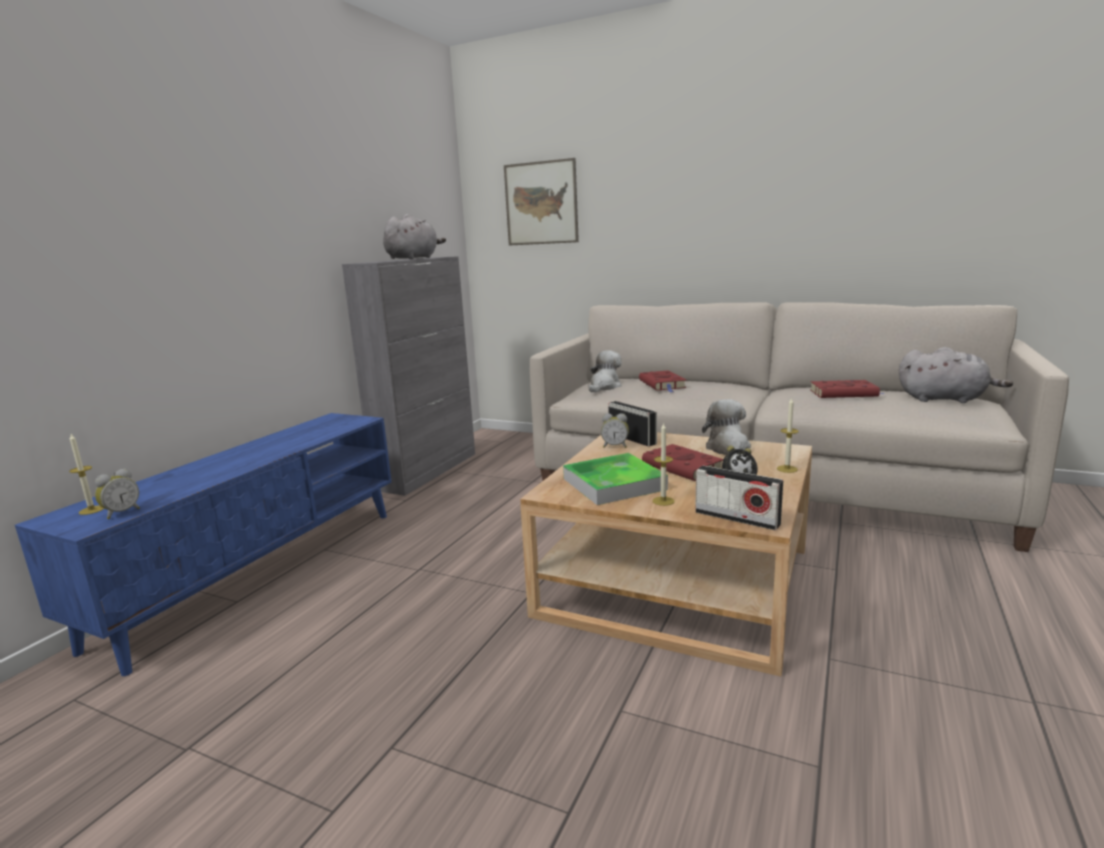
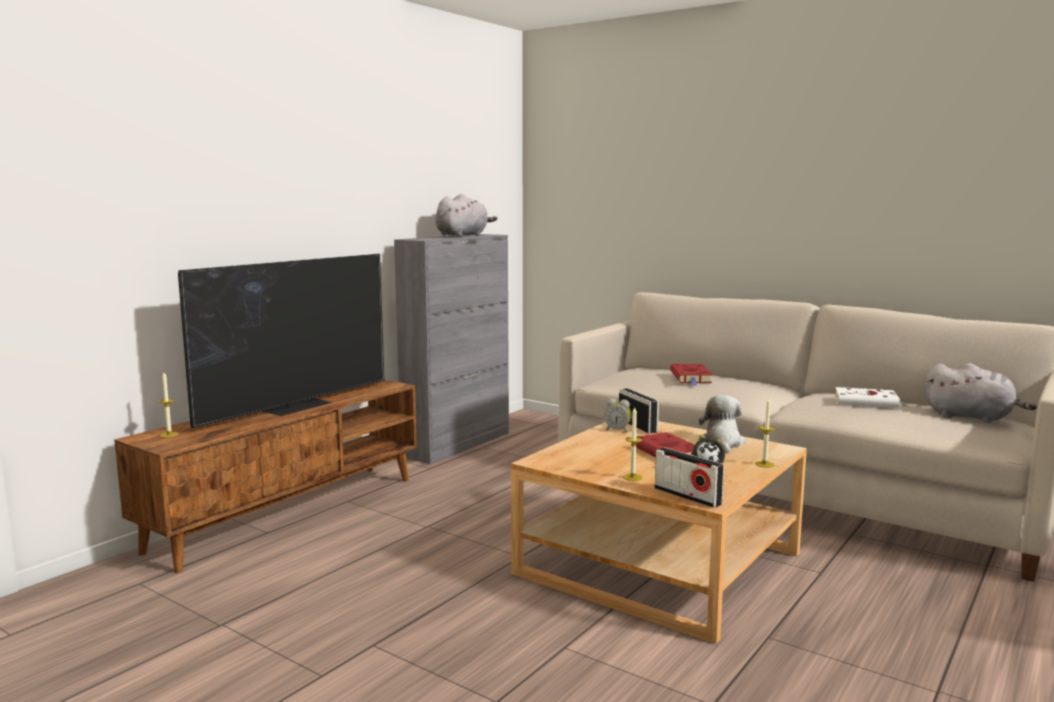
camera: 10 degrees right, 5 degrees down
blue tv stand [15,413,392,676] -> brown tv stand [114,380,417,573]
alarm clock [95,468,140,519] -> none
picture [504,158,579,246] -> none
tray [563,453,668,505] -> none
plush toy [588,350,622,393] -> none
red book [810,380,883,398] -> white book [835,387,908,408]
none -> television [178,254,385,428]

